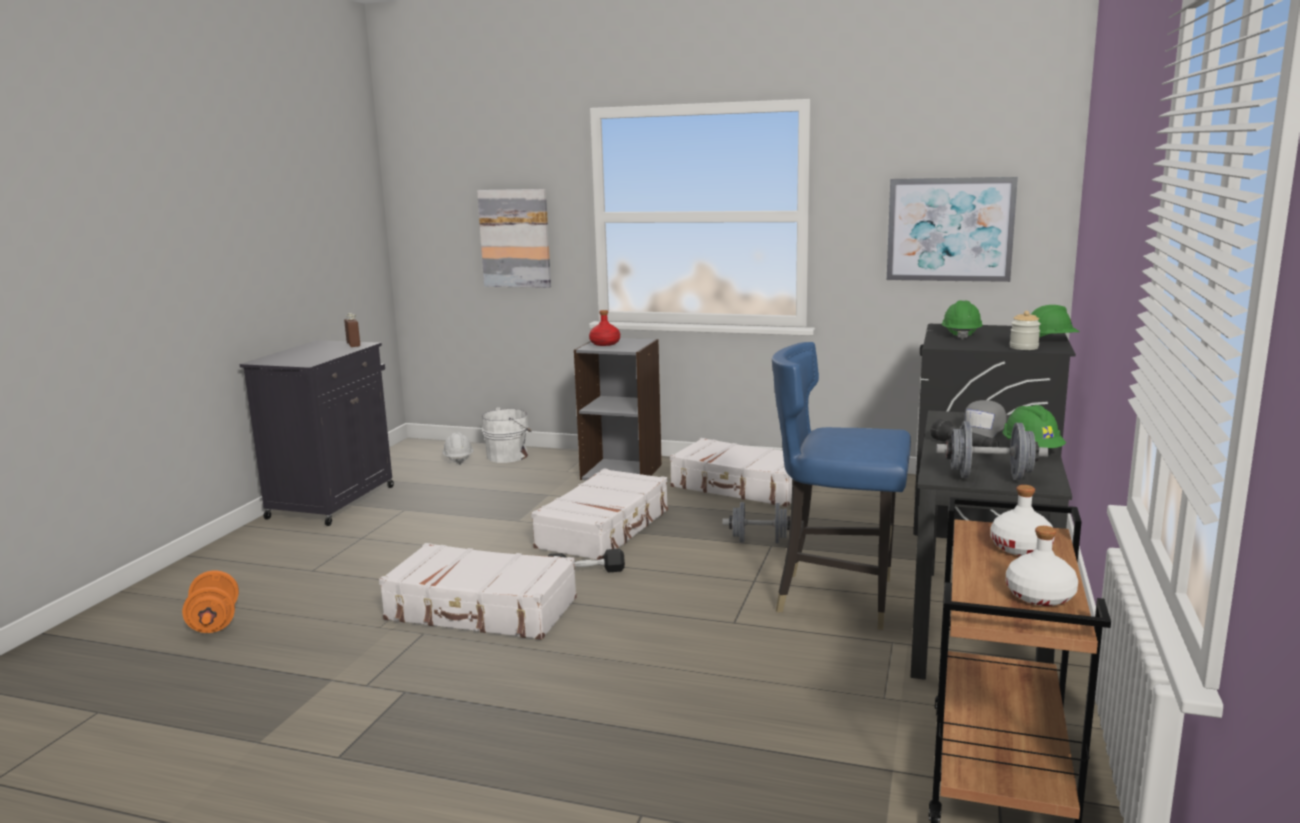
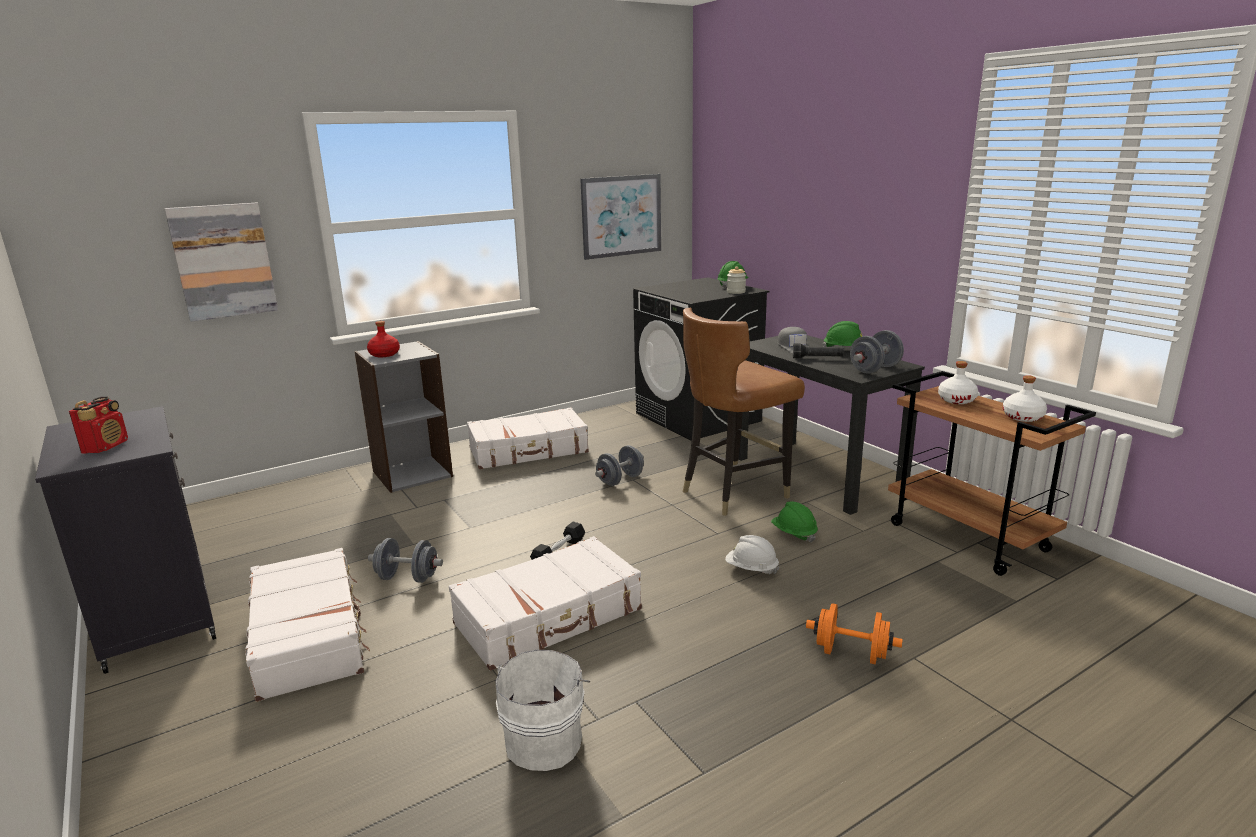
camera: 50 degrees left, 5 degrees up
orange dumbbell [182,570,239,633] -> orange dumbbell moved to [806,603,903,664]
brown bottle [344,313,360,347] -> none
white hard hat [442,432,474,465] -> white hard hat moved to [725,535,780,574]
white bucket [482,407,532,463] -> white bucket moved to [495,650,590,771]
white suitcase [531,468,668,560] -> white suitcase moved to [245,548,370,702]
blue chair [772,342,911,630] -> brown chair [683,307,805,516]
green hard hat [942,300,983,340] -> green hard hat moved to [771,502,818,542]
none -> radio [69,397,128,454]
none -> grey dumbbell [368,538,443,583]

